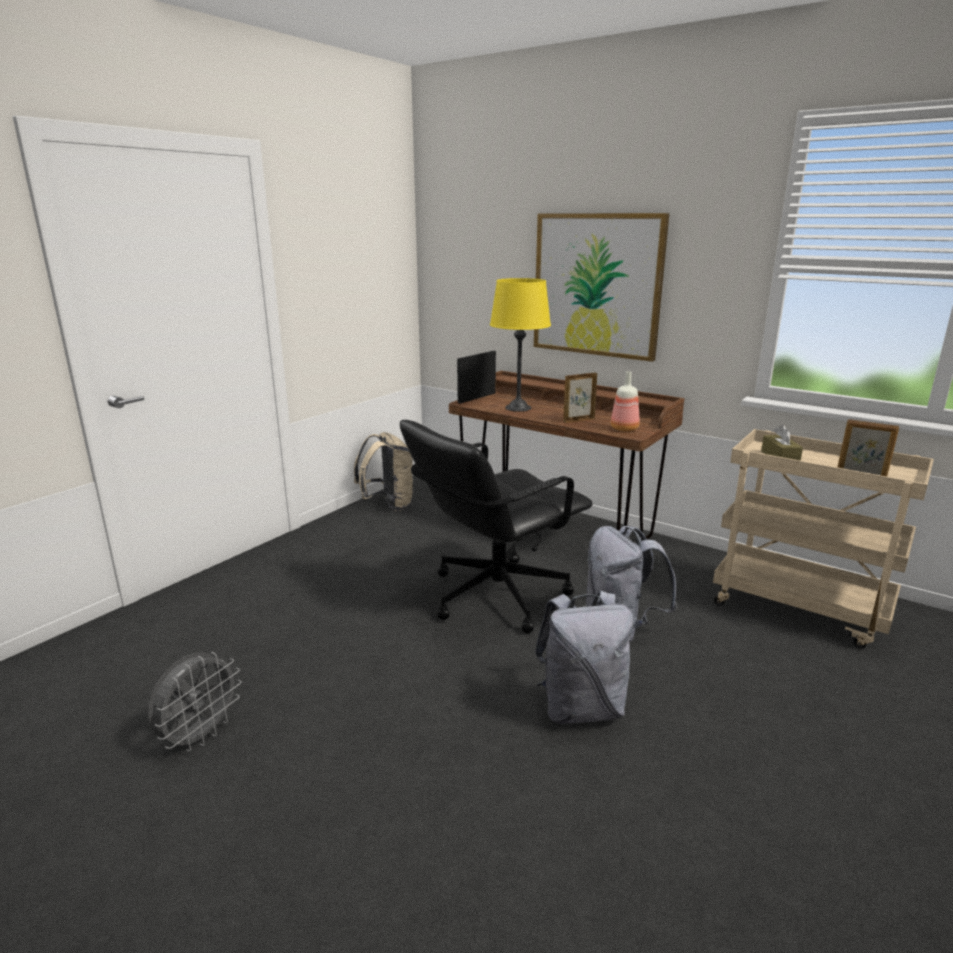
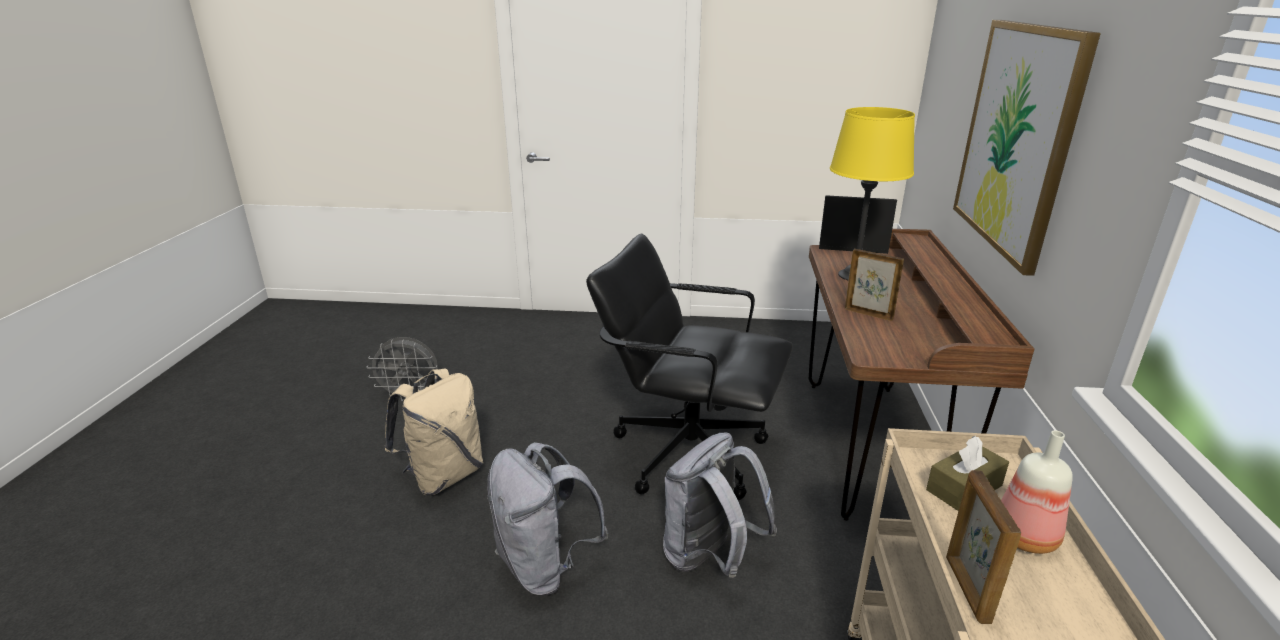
camera: 60 degrees right, 5 degrees up
beige backpack [354,432,414,511] -> beige backpack moved to [385,368,484,495]
bottle [611,371,640,432] -> bottle moved to [1001,430,1073,554]

